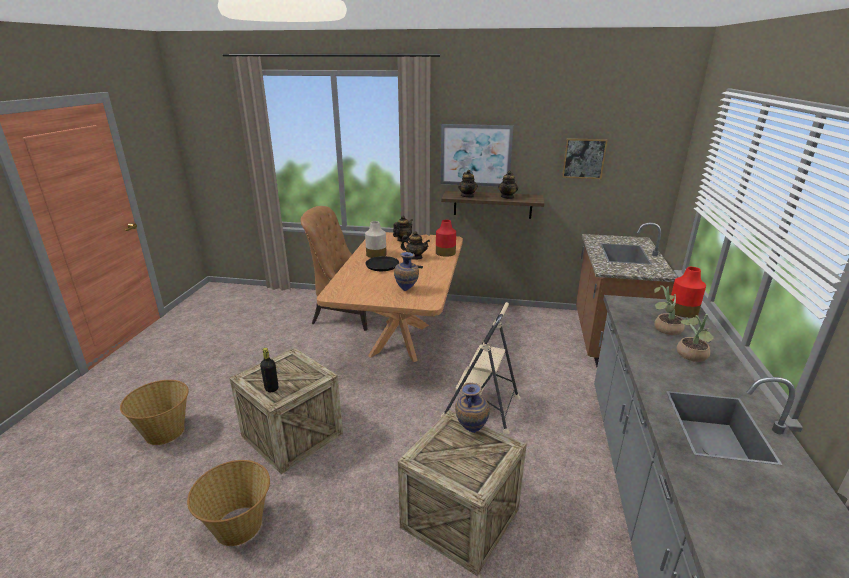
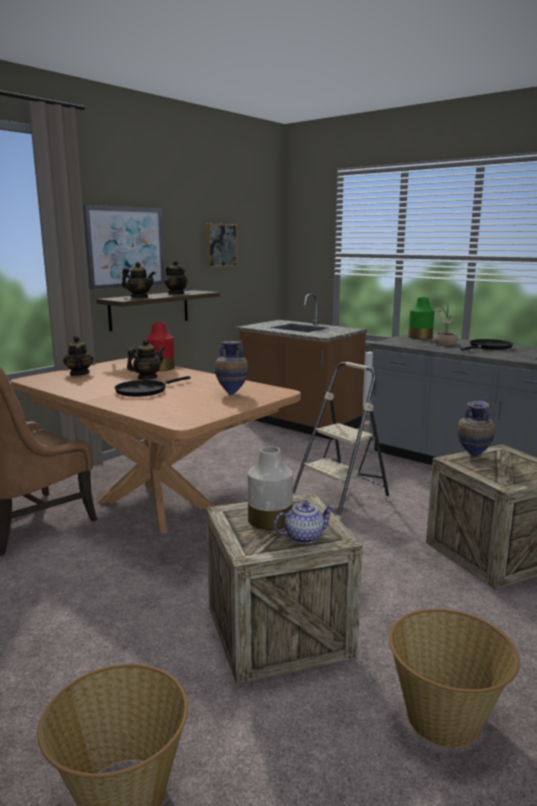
camera: 60 degrees left, 10 degrees down
black bottle [260,348,278,392] -> teapot [274,502,334,544]
beige vase [365,221,387,258] -> beige vase moved to [248,447,293,530]
red vase [670,267,706,318] -> green vase [408,297,435,339]
potted plant [677,314,713,362] -> black frying pan [460,339,513,351]

